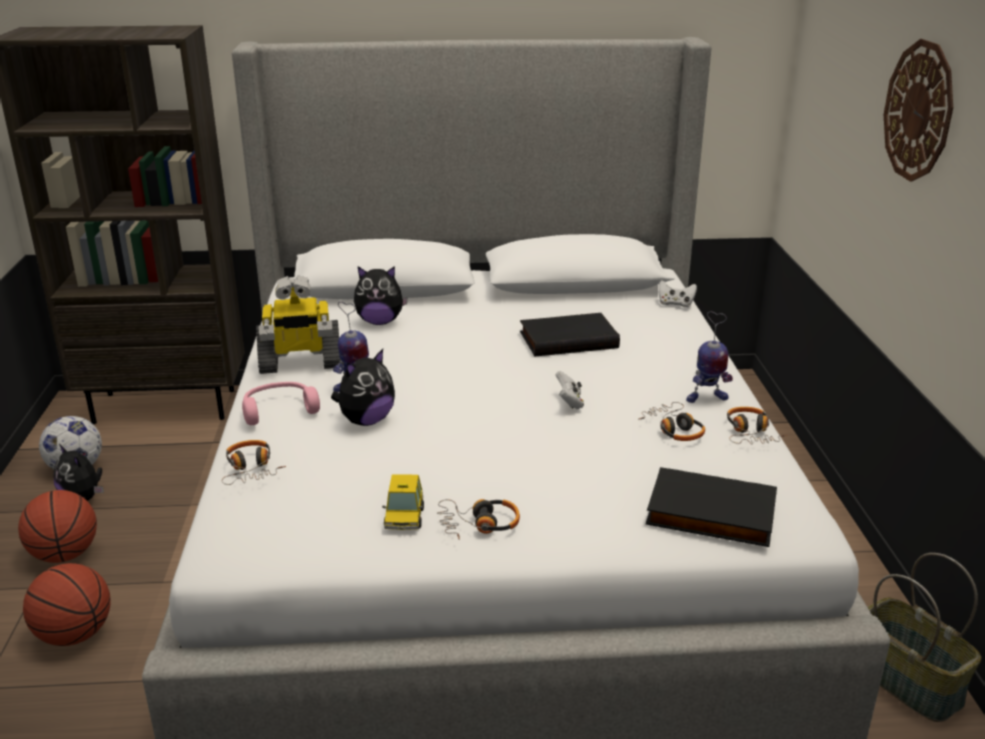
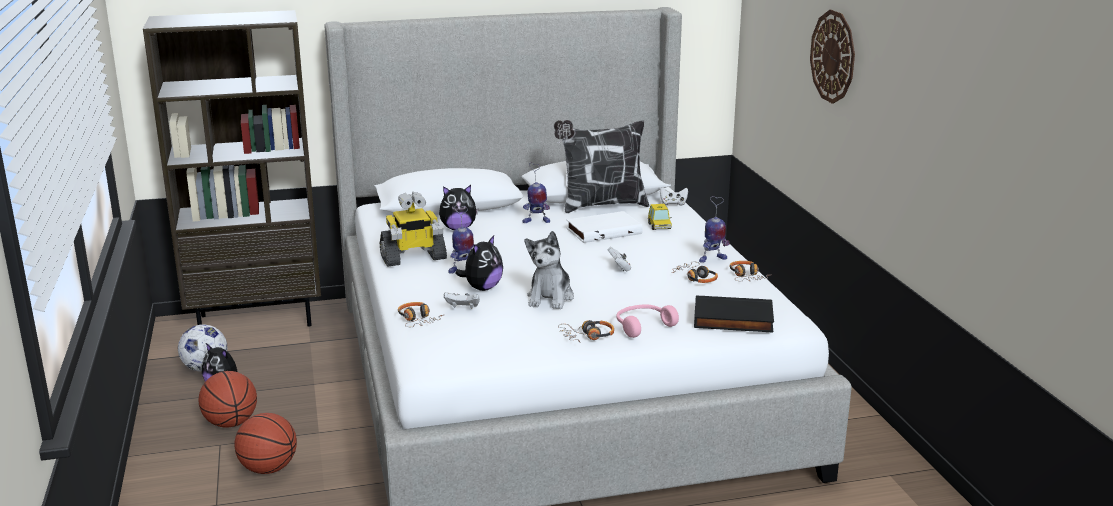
camera: 10 degrees left, 5 degrees down
pink headphones [242,382,320,425] -> pink headphones moved to [616,304,679,338]
toy car [382,474,424,530] -> toy car moved to [648,204,672,230]
black book [520,313,620,357] -> white book [567,211,643,243]
basket [868,553,981,722] -> none
none -> white game controller [444,292,480,309]
none -> toy robot [523,163,550,223]
none -> plush toy [525,231,574,309]
none -> pillow [554,120,649,213]

